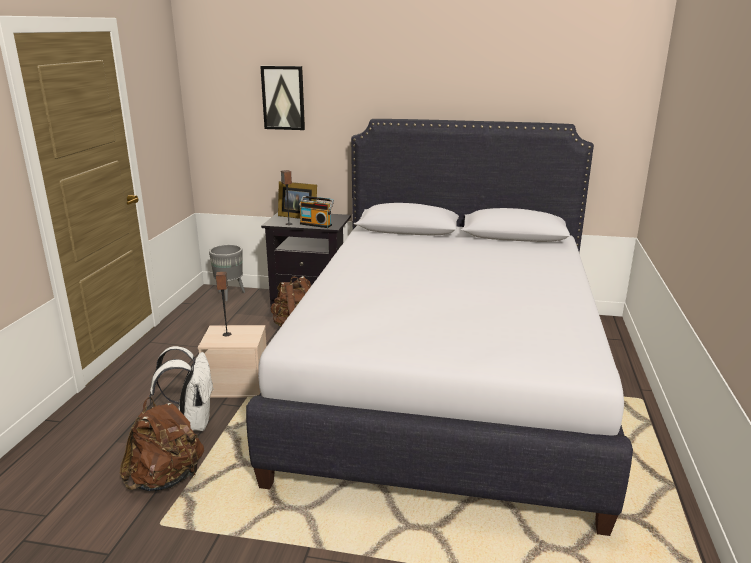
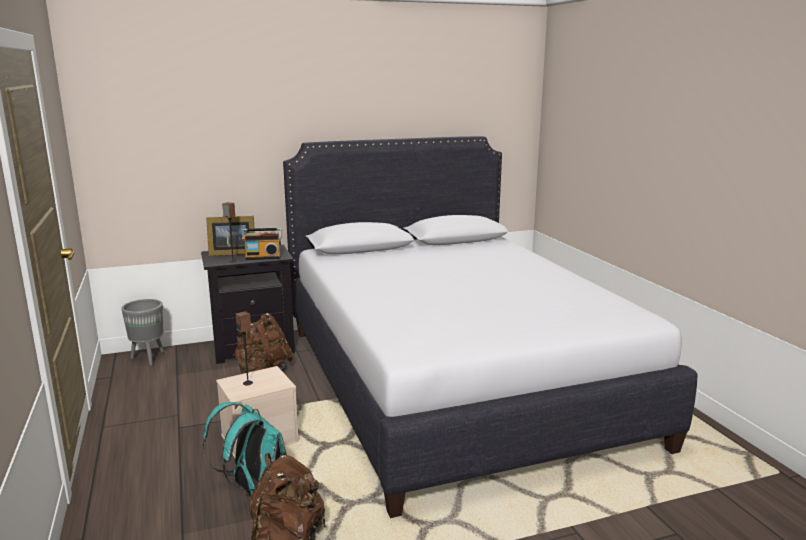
camera: 30 degrees left, 5 degrees down
white backpack [149,346,214,431] -> turquoise backpack [203,402,285,496]
picture [260,66,305,130] -> none

